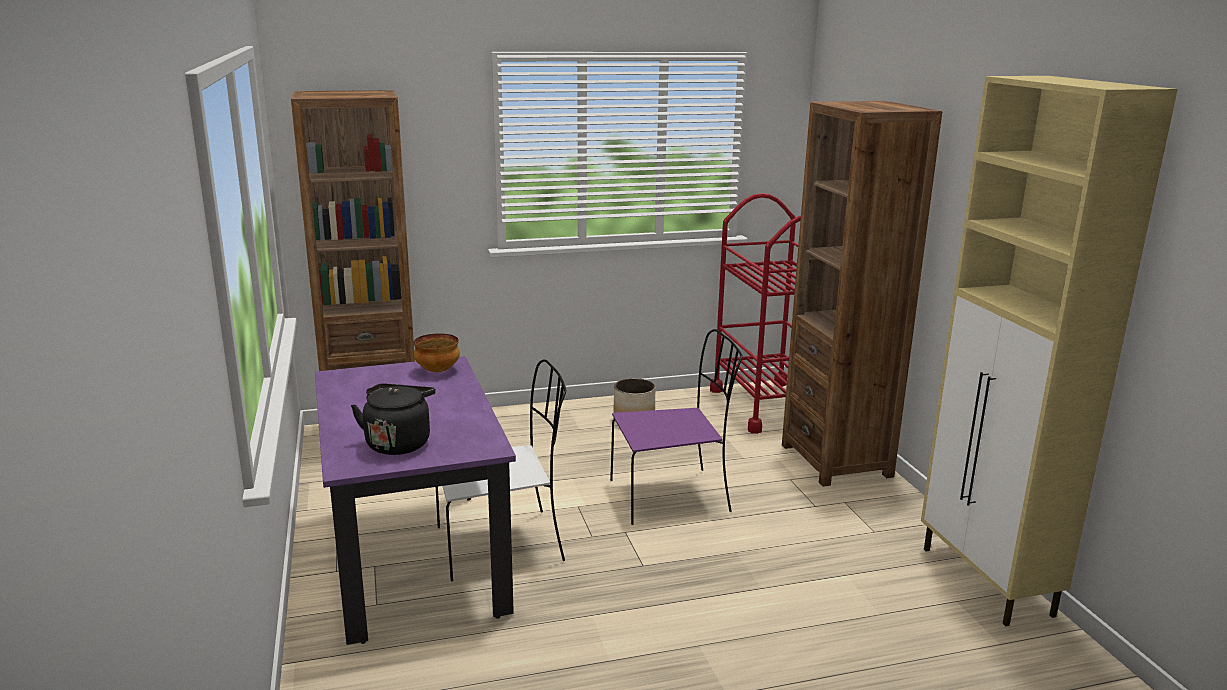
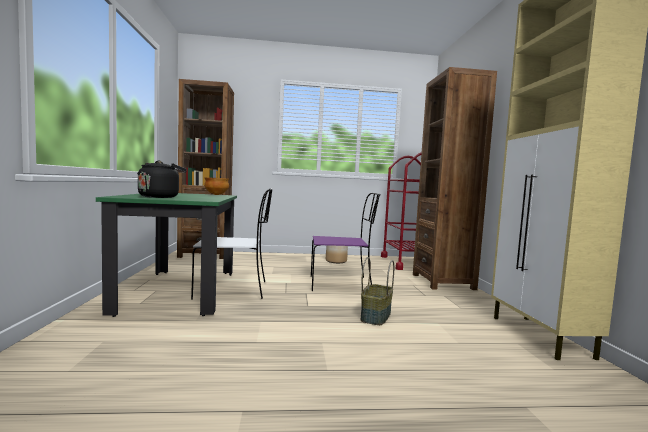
camera: 10 degrees right, 15 degrees down
purple dining table [315,356,516,645] -> green dining table [96,193,237,317]
none -> basket [361,257,394,325]

